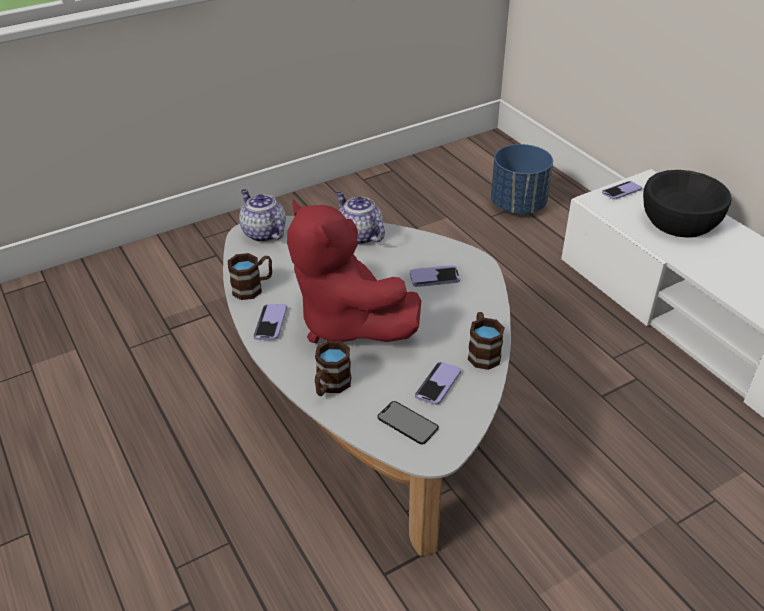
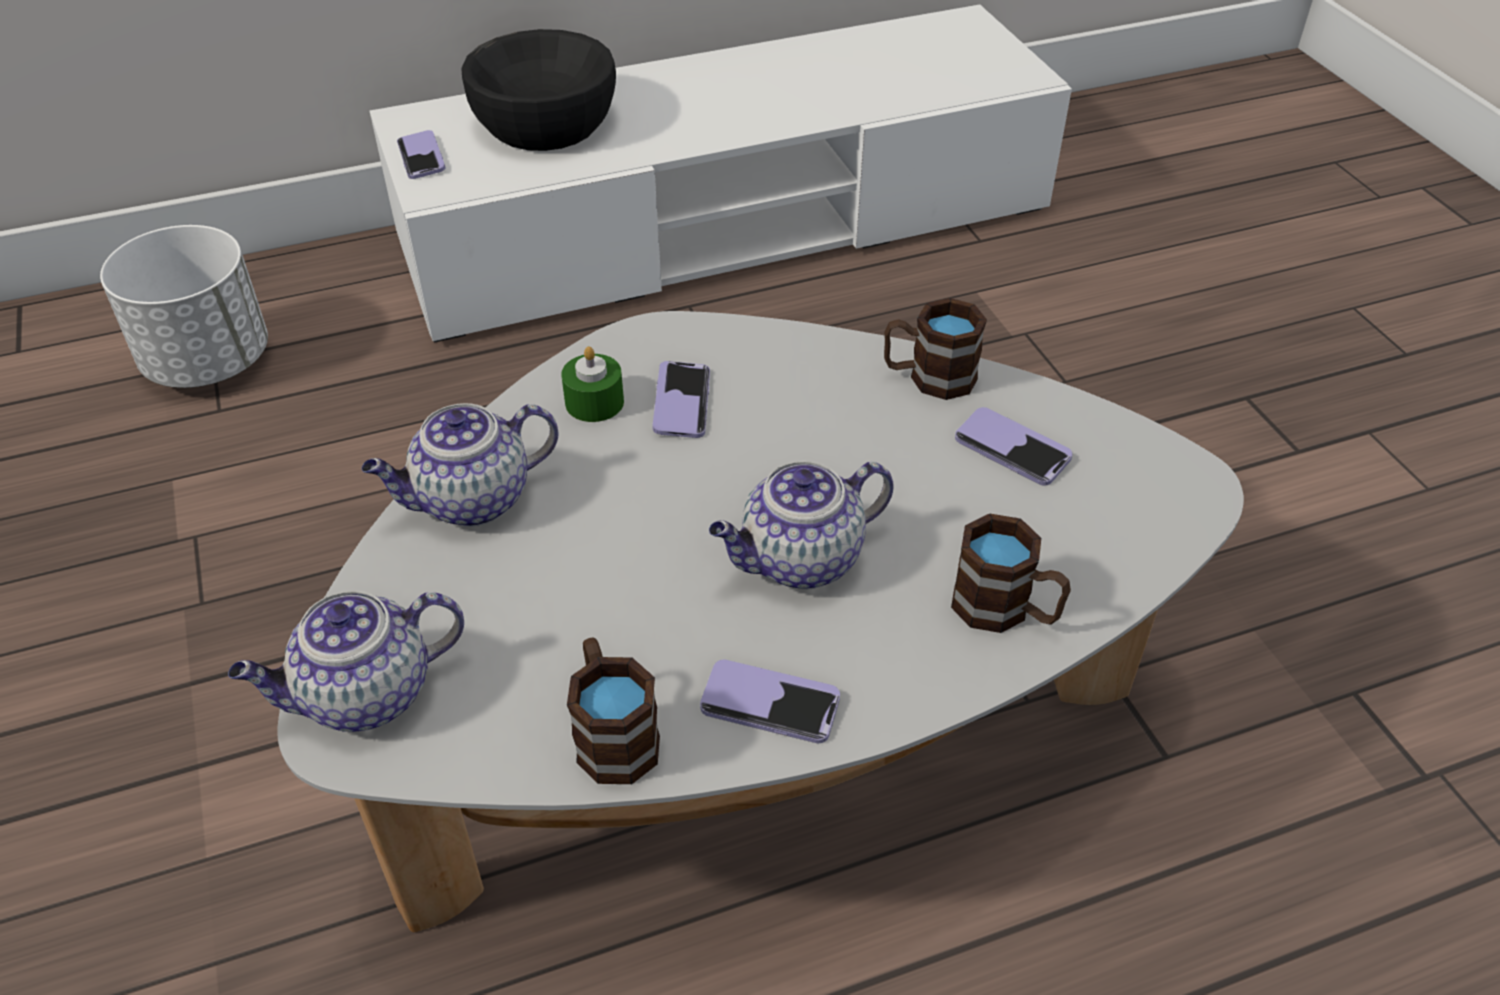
camera: 80 degrees left, 5 degrees up
red plush toy [287,199,421,343] -> teapot [709,461,894,590]
phone [378,401,438,445] -> none
blue planter [491,144,553,214] -> white planter [100,225,268,388]
none -> green candle [561,346,624,422]

